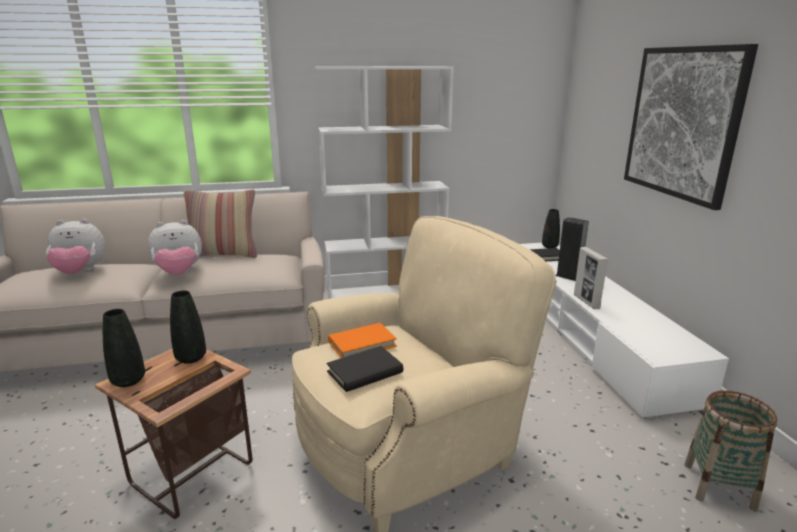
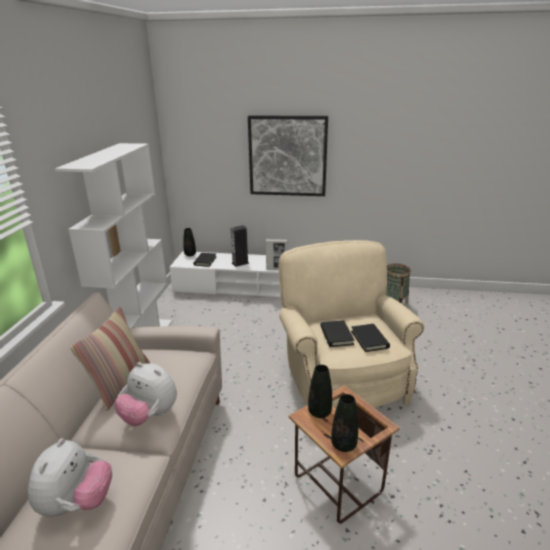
camera: 70 degrees left, 5 degrees up
plush toy [148,220,202,275] -> plush toy turned 120 degrees clockwise [114,362,177,426]
orange book [328,323,397,358] -> black book [320,320,354,347]

